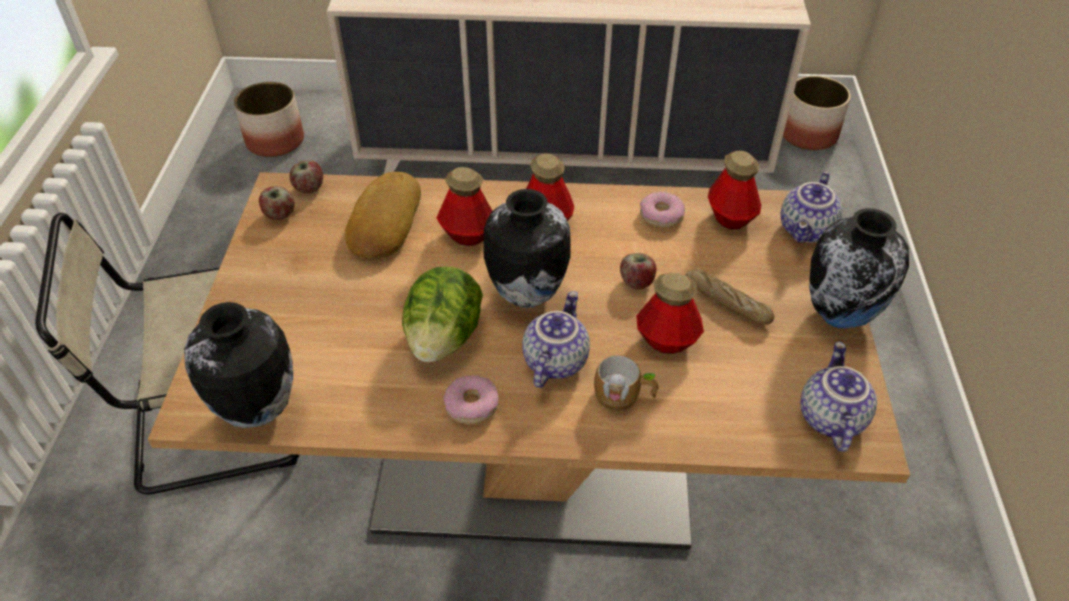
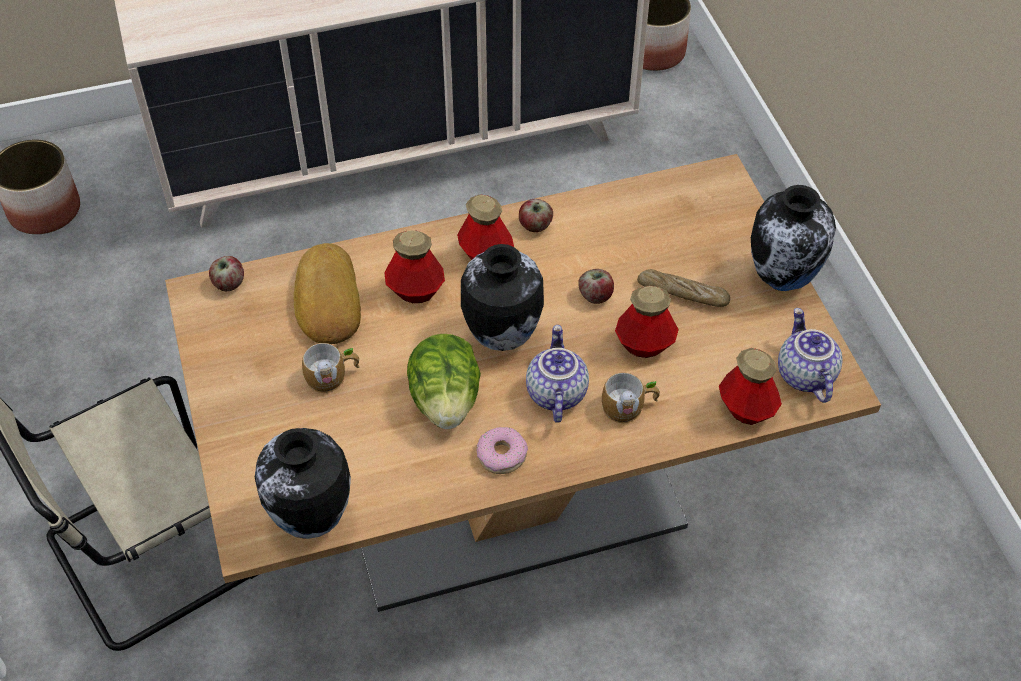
camera: 20 degrees left, 5 degrees up
apple [259,186,295,220] -> apple moved to [519,199,553,232]
donut [640,192,685,228] -> none
bottle [708,151,761,229] -> bottle moved to [719,348,782,425]
teapot [780,172,842,243] -> none
none -> mug [302,343,359,393]

